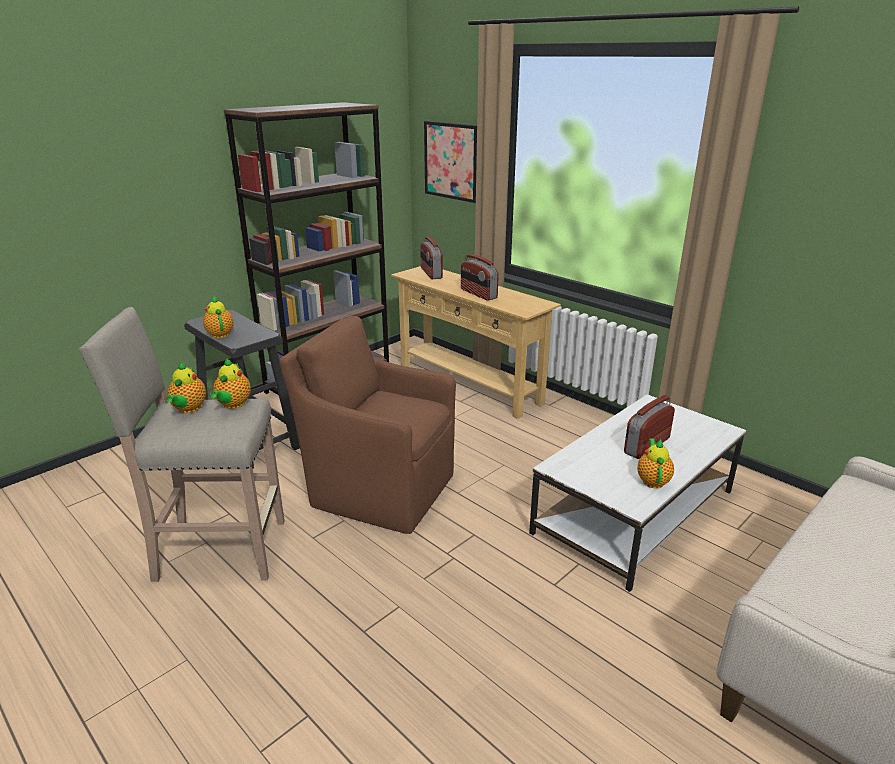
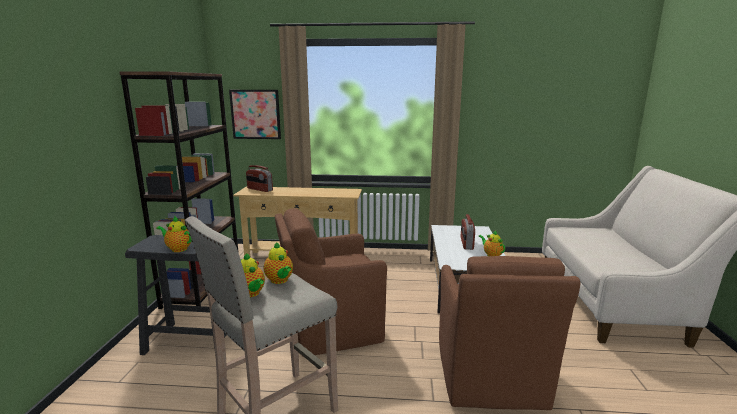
camera: 40 degrees left, 10 degrees down
radio [461,254,499,301] -> none
none -> brown armchair [439,256,580,410]

